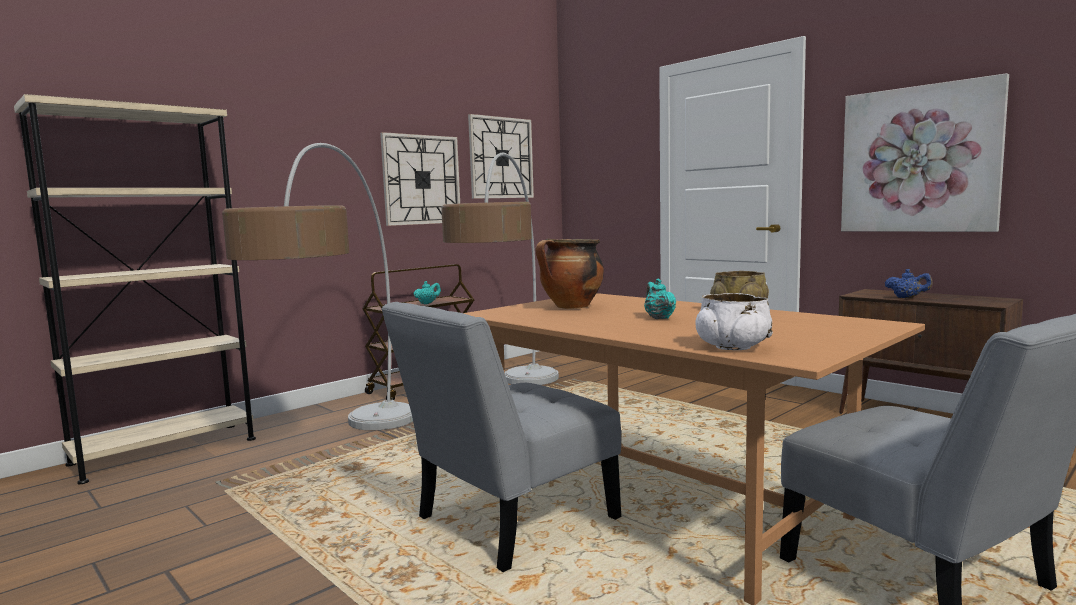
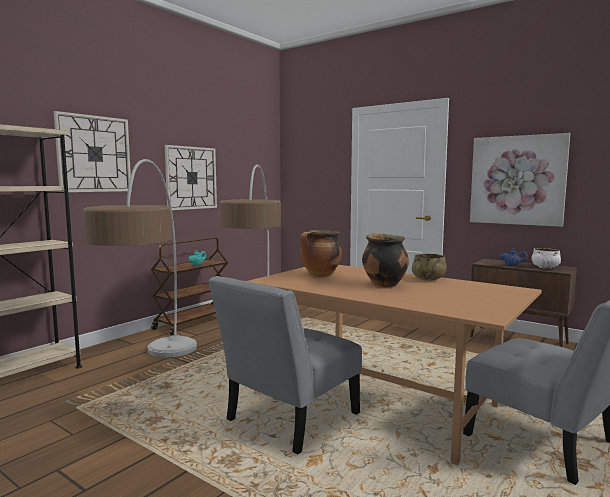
camera: 10 degrees left, 0 degrees up
wall clock [468,114,534,199] -> wall clock moved to [53,111,132,192]
turquoise teapot [644,279,676,319] -> cooking pot [362,233,409,287]
white bowl [696,293,773,350] -> white bowl moved to [531,248,561,269]

